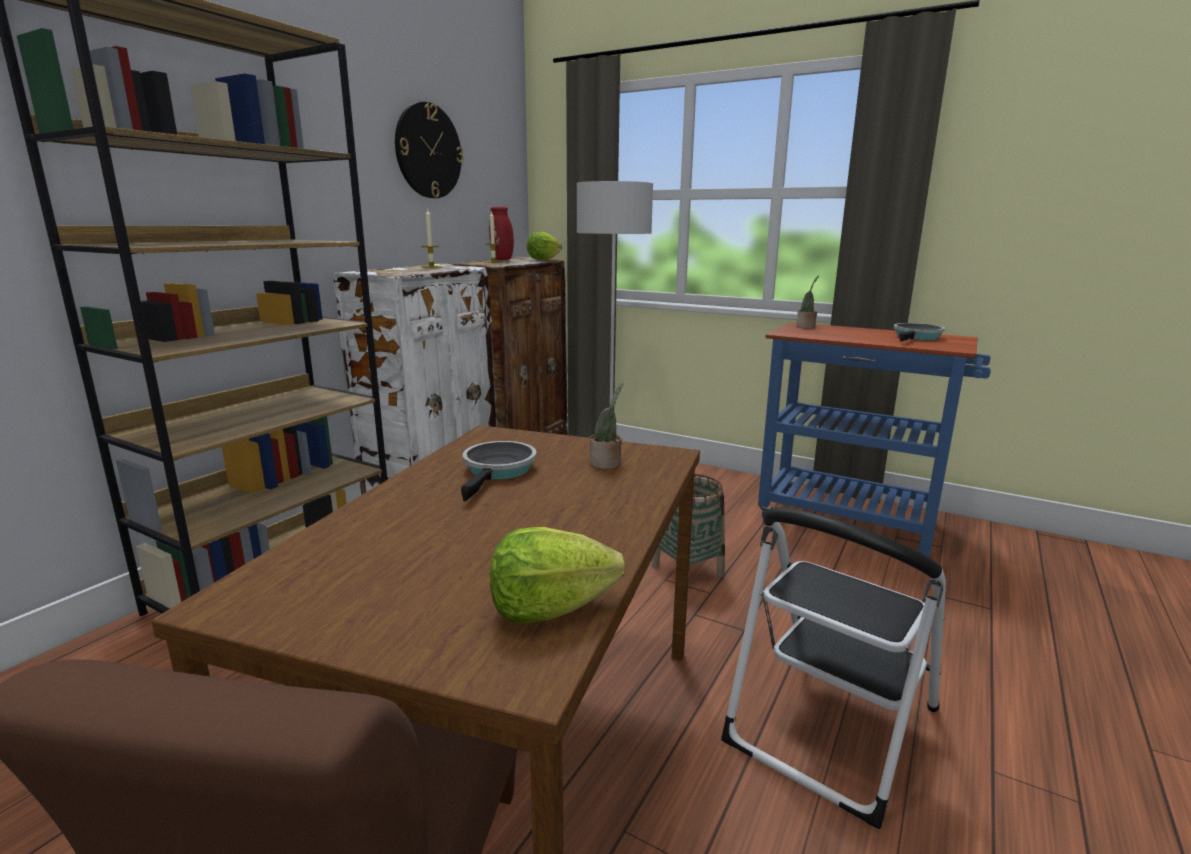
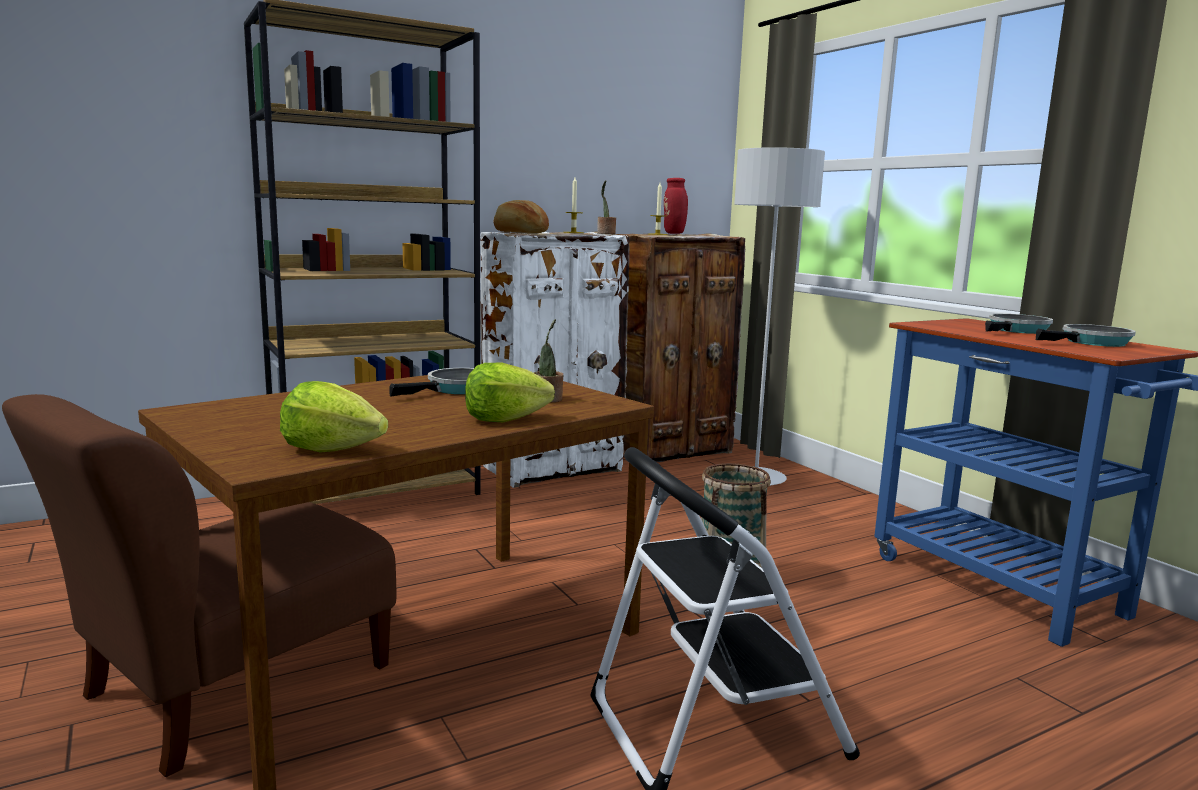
camera: 30 degrees right, 5 degrees down
wall clock [395,102,463,198] -> none
lettuce [527,232,562,260] -> lettuce moved to [465,363,555,422]
potted plant [796,275,819,329] -> potted plant moved to [597,180,616,234]
none -> bread [493,200,549,233]
none -> frying pan [985,314,1053,334]

